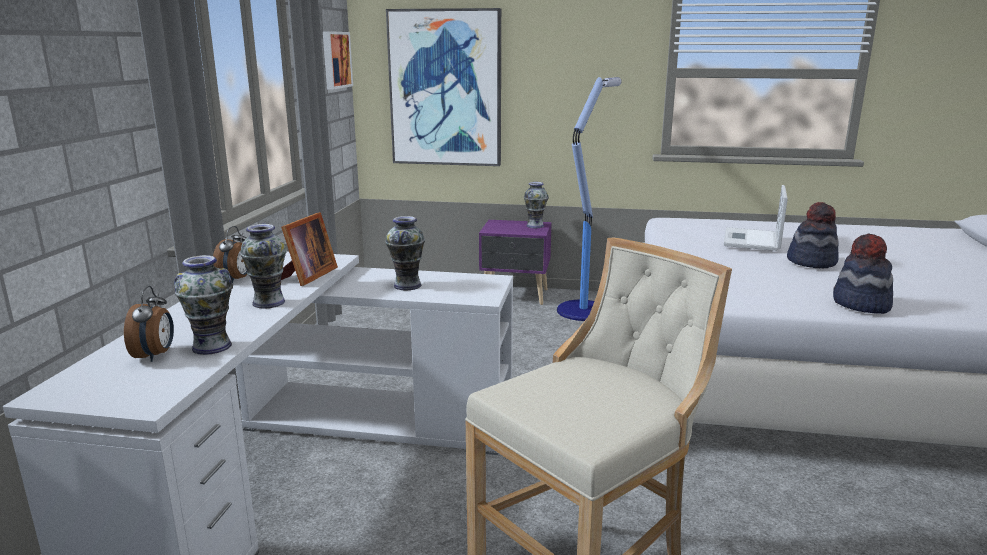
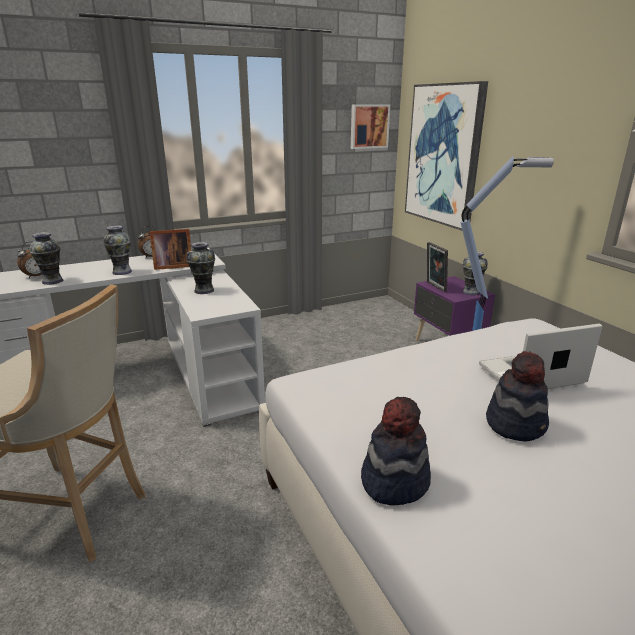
camera: 55 degrees right, 5 degrees up
none -> picture frame [427,242,448,292]

